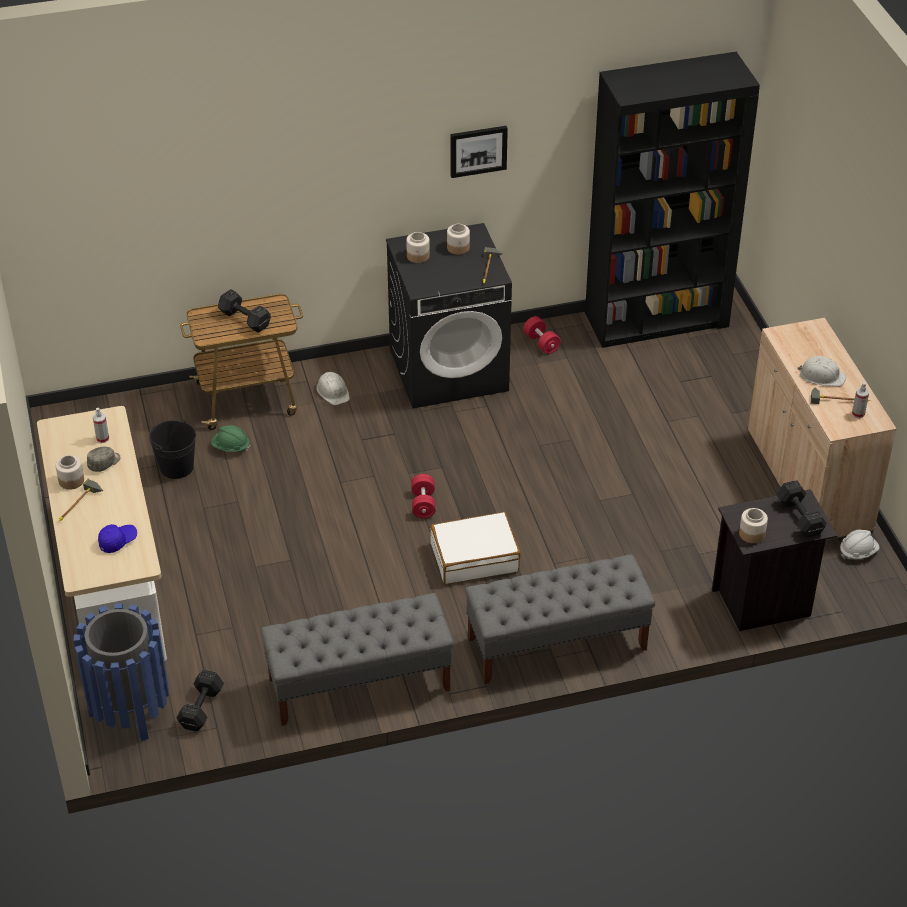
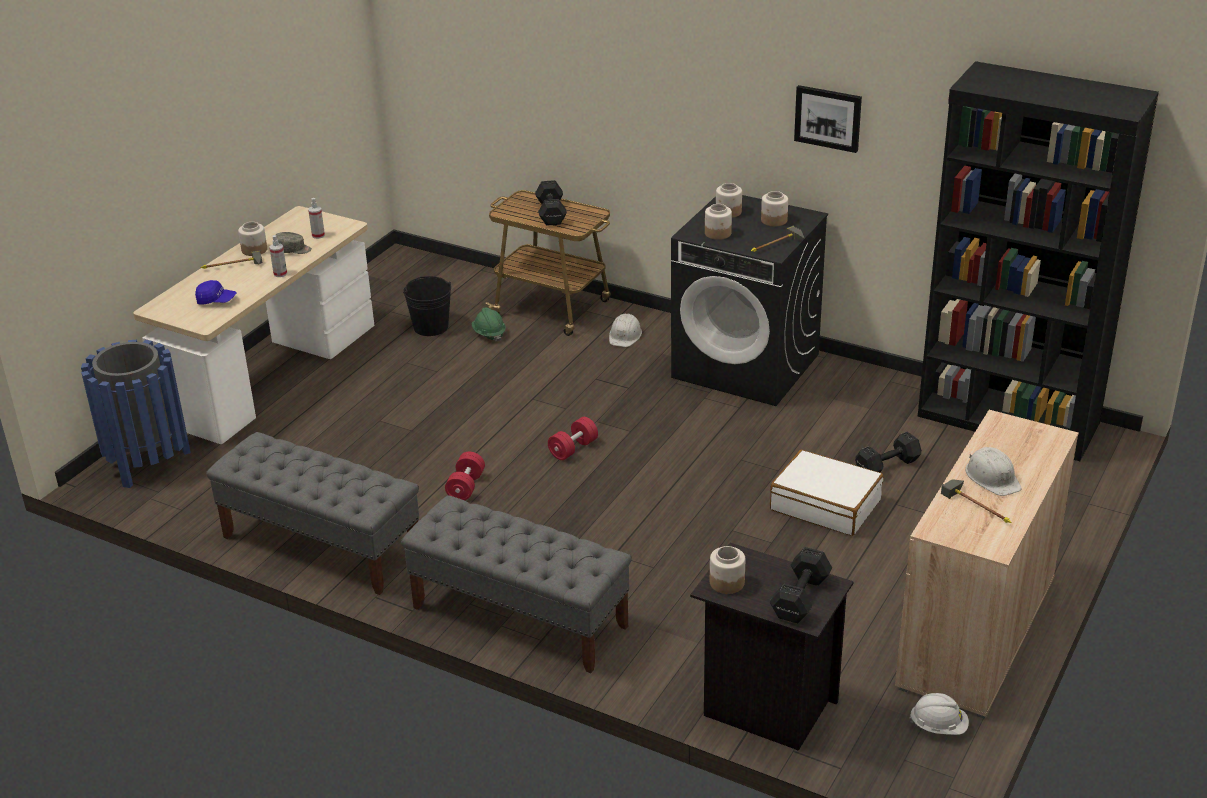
camera: 45 degrees right, 10 degrees down
black dumbbell [177,670,224,731] -> black dumbbell moved to [855,432,922,472]
white suitcase [430,512,520,584] -> white suitcase moved to [770,450,883,536]
red dumbbell [523,316,561,354] -> red dumbbell moved to [445,452,485,500]
spray bottle [852,382,869,418] -> spray bottle moved to [269,235,287,277]
none -> jar [705,204,732,240]

